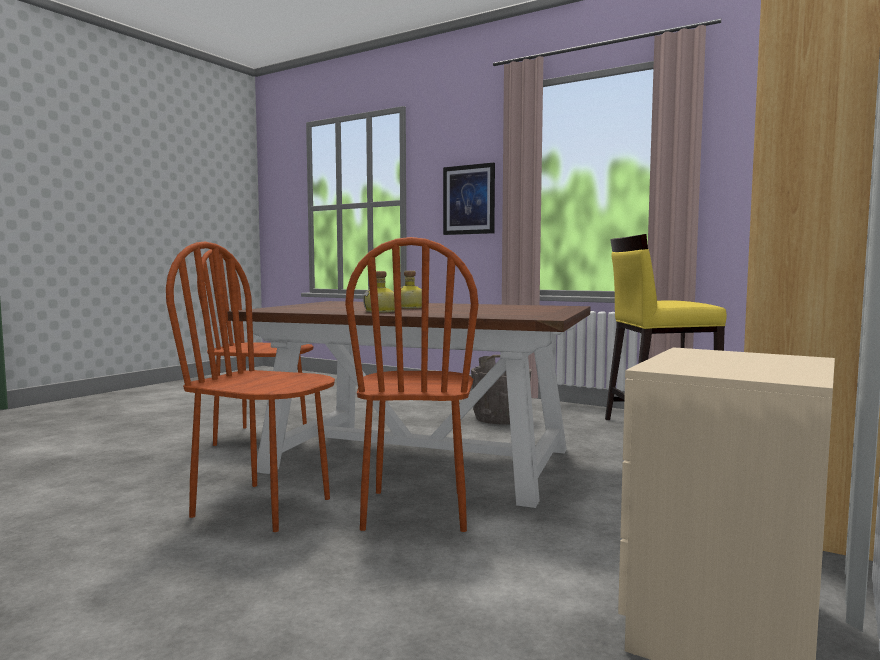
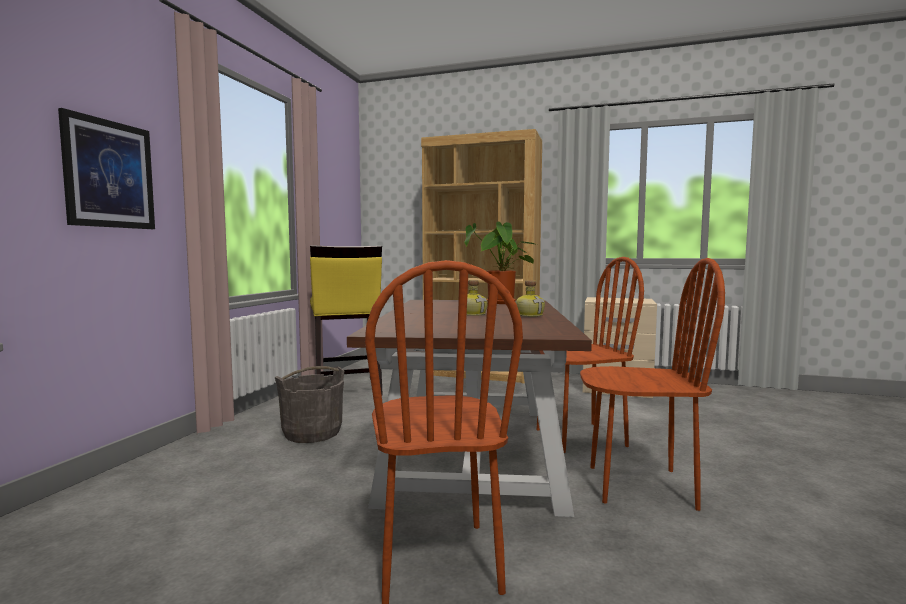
camera: 105 degrees left, 0 degrees up
brown chair [166,242,335,532] -> brown chair turned 90 degrees counterclockwise [580,258,725,511]
none -> potted plant [464,222,537,304]

